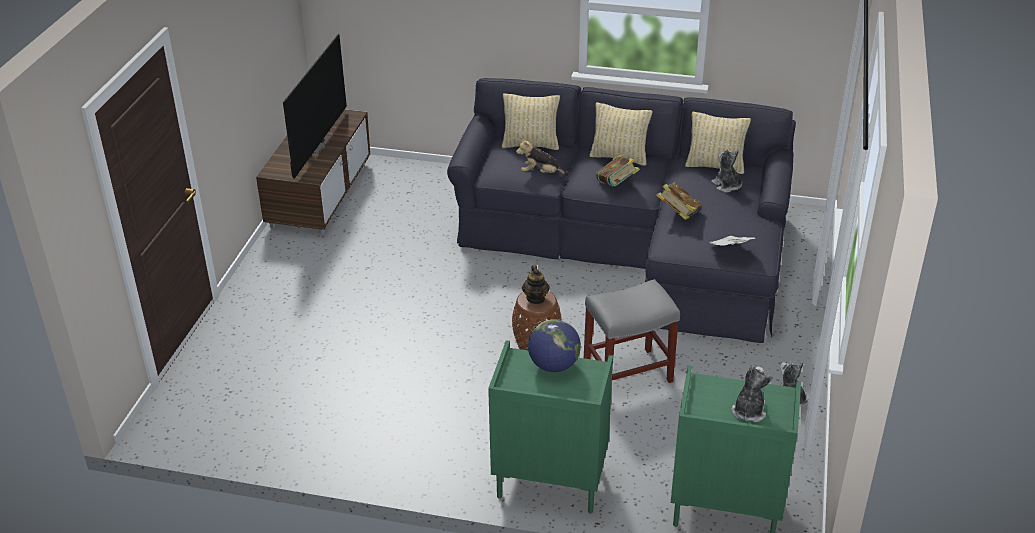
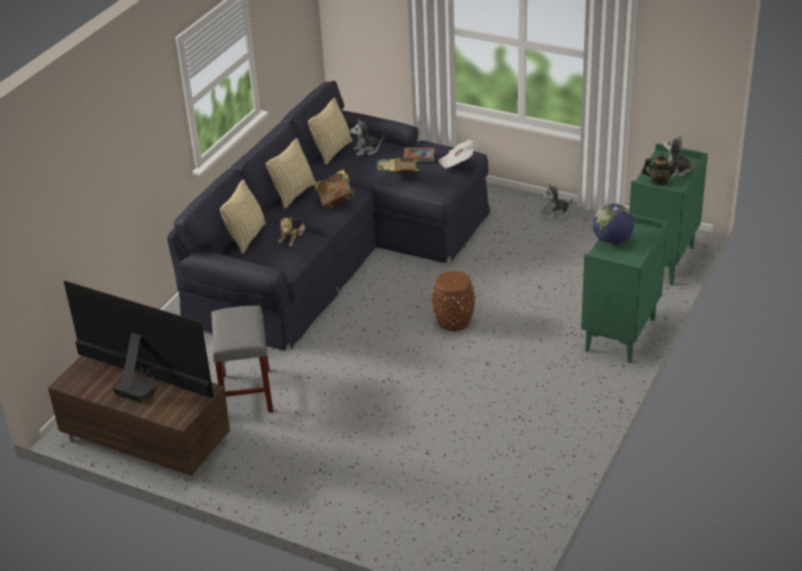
camera: 75 degrees left, 0 degrees up
teapot [522,265,550,304] -> teapot moved to [642,154,678,185]
grey stool [584,279,680,383] -> grey stool moved to [212,306,273,412]
none -> book [404,148,435,162]

